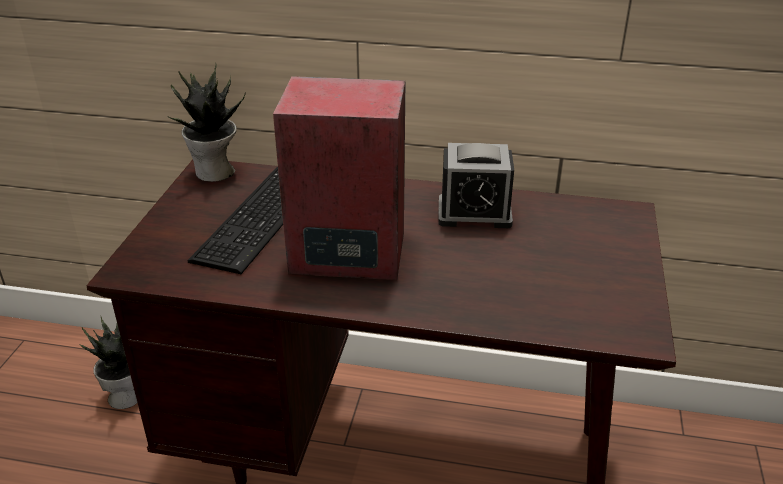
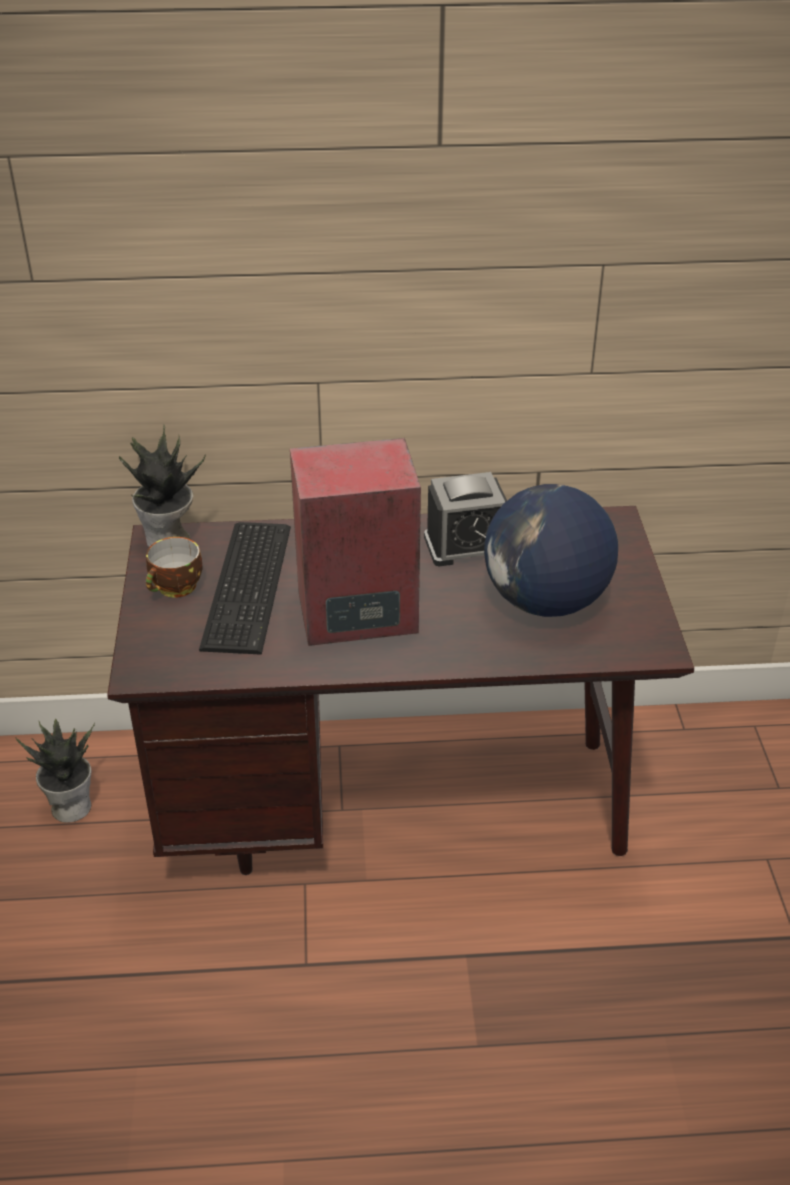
camera: 15 degrees left, 5 degrees up
none -> cup [146,537,203,598]
none -> globe [484,484,618,617]

